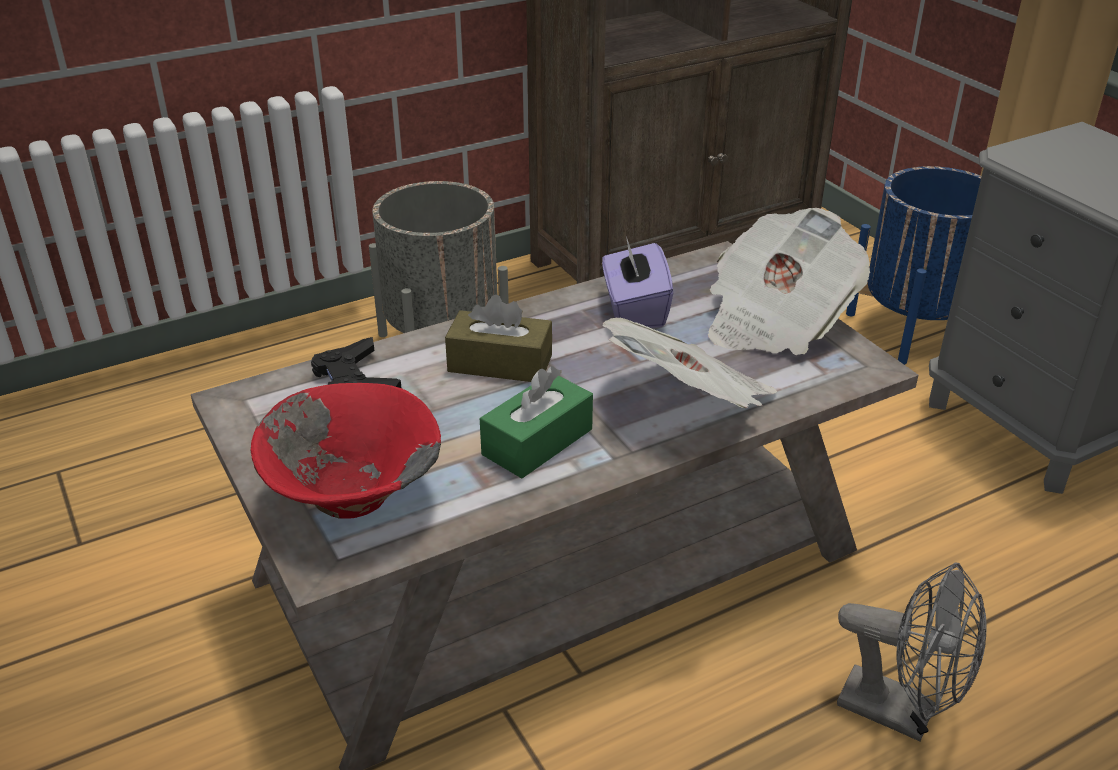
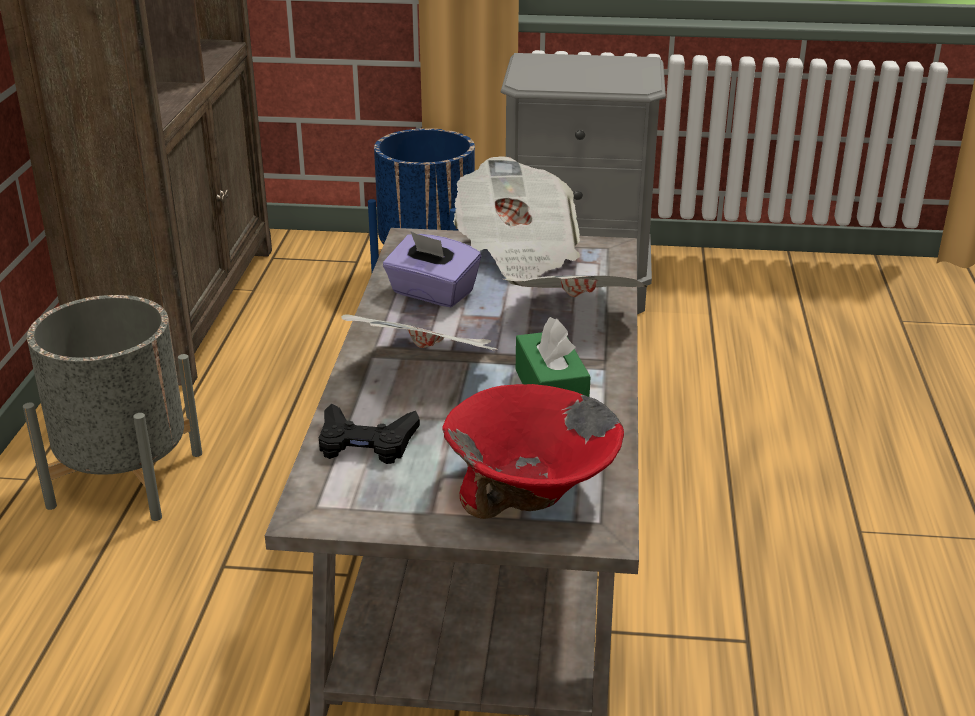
camera: 55 degrees left, 5 degrees down
brown tissue box [445,295,552,382] -> newspaper [342,314,498,352]
grey fan [837,563,987,741] -> none

